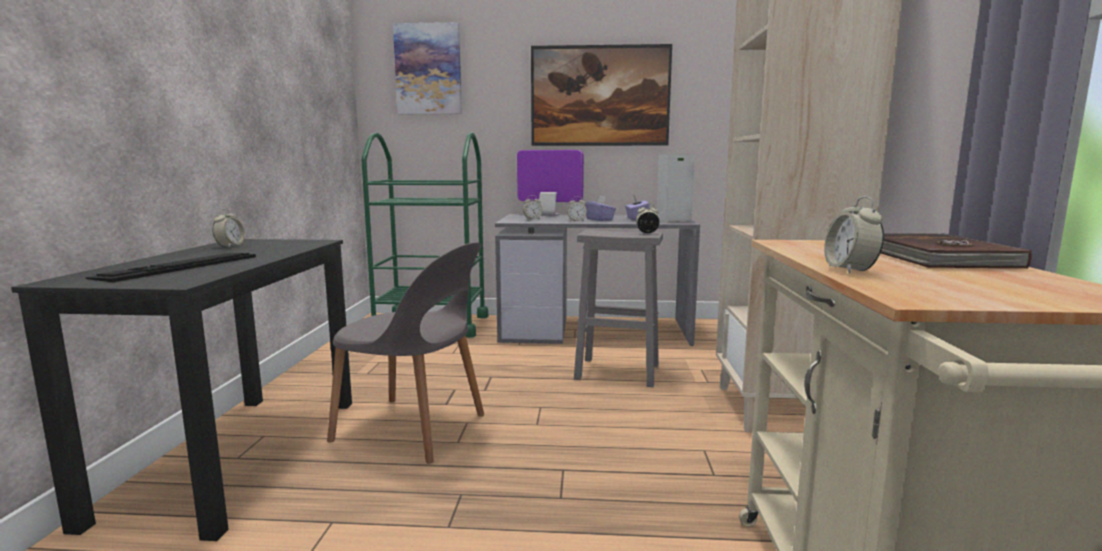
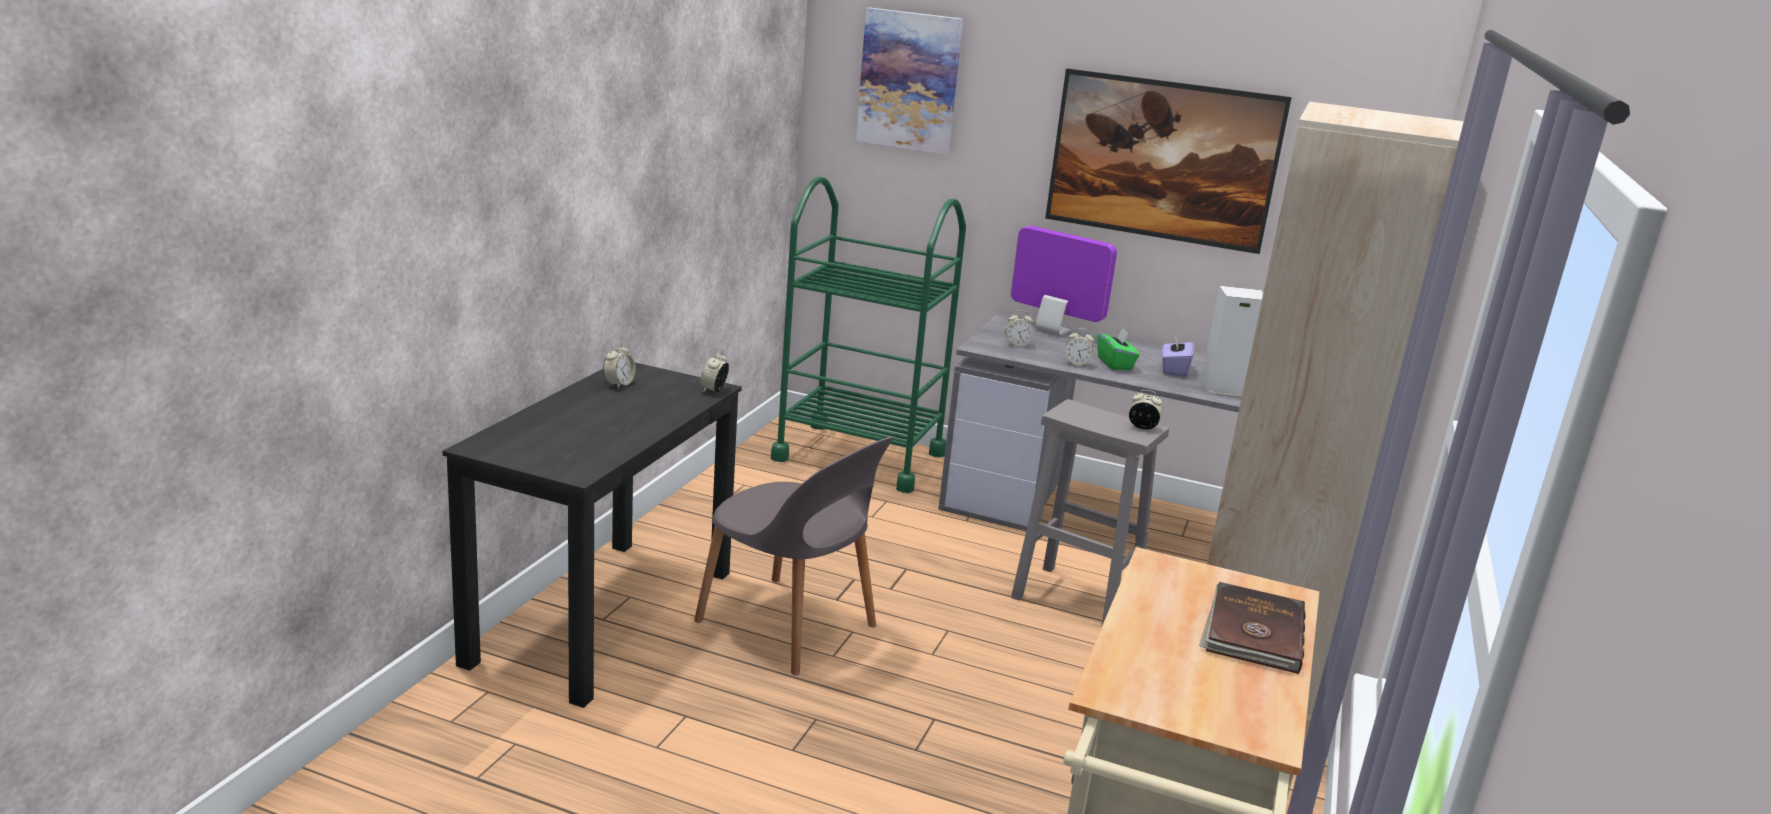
camera: 15 degrees right, 10 degrees up
keyboard [86,253,256,282] -> none
purple tissue box [585,196,616,221] -> green tissue box [1097,328,1140,370]
alarm clock [824,196,884,274] -> alarm clock moved to [700,351,729,392]

